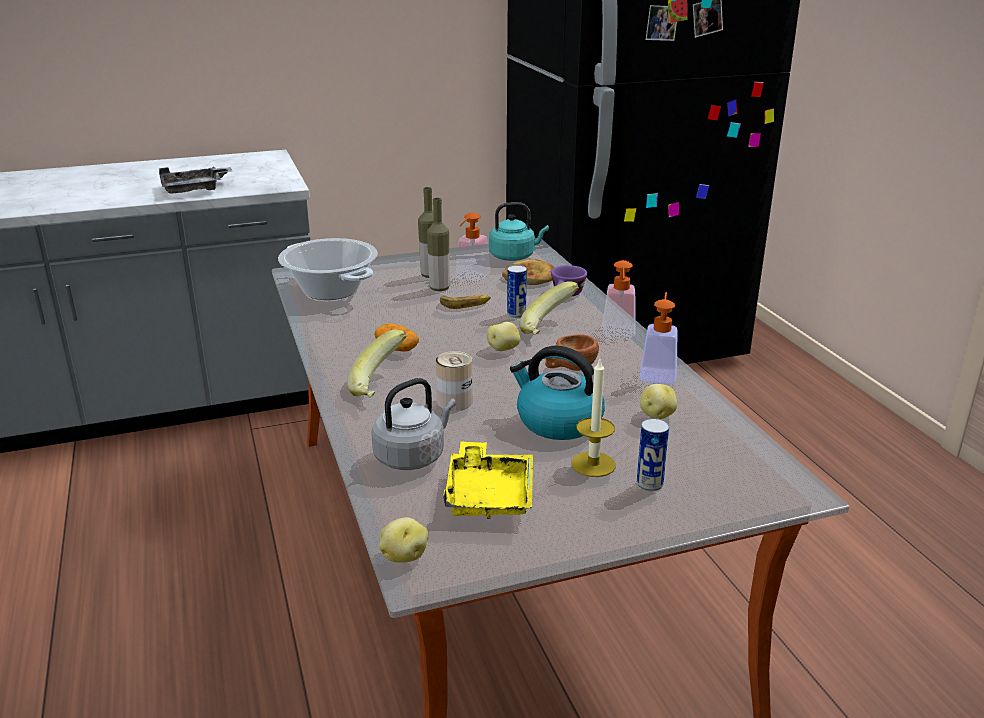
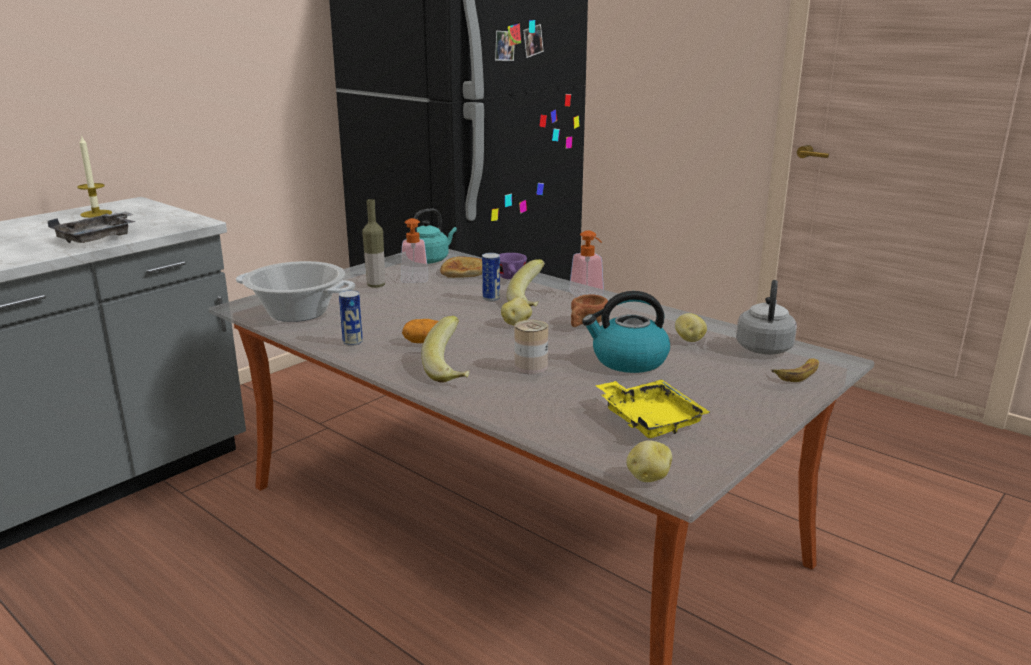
camera: 30 degrees left, 5 degrees down
grey kettle [371,378,456,470] -> grey kettle moved to [736,280,797,354]
bottle [427,198,449,291] -> none
banana [440,295,491,309] -> banana moved to [772,358,819,382]
candle [571,357,616,477] -> candle moved to [77,135,112,218]
can [637,418,669,491] -> can moved to [339,290,363,346]
soap dispenser [639,292,678,385] -> none

